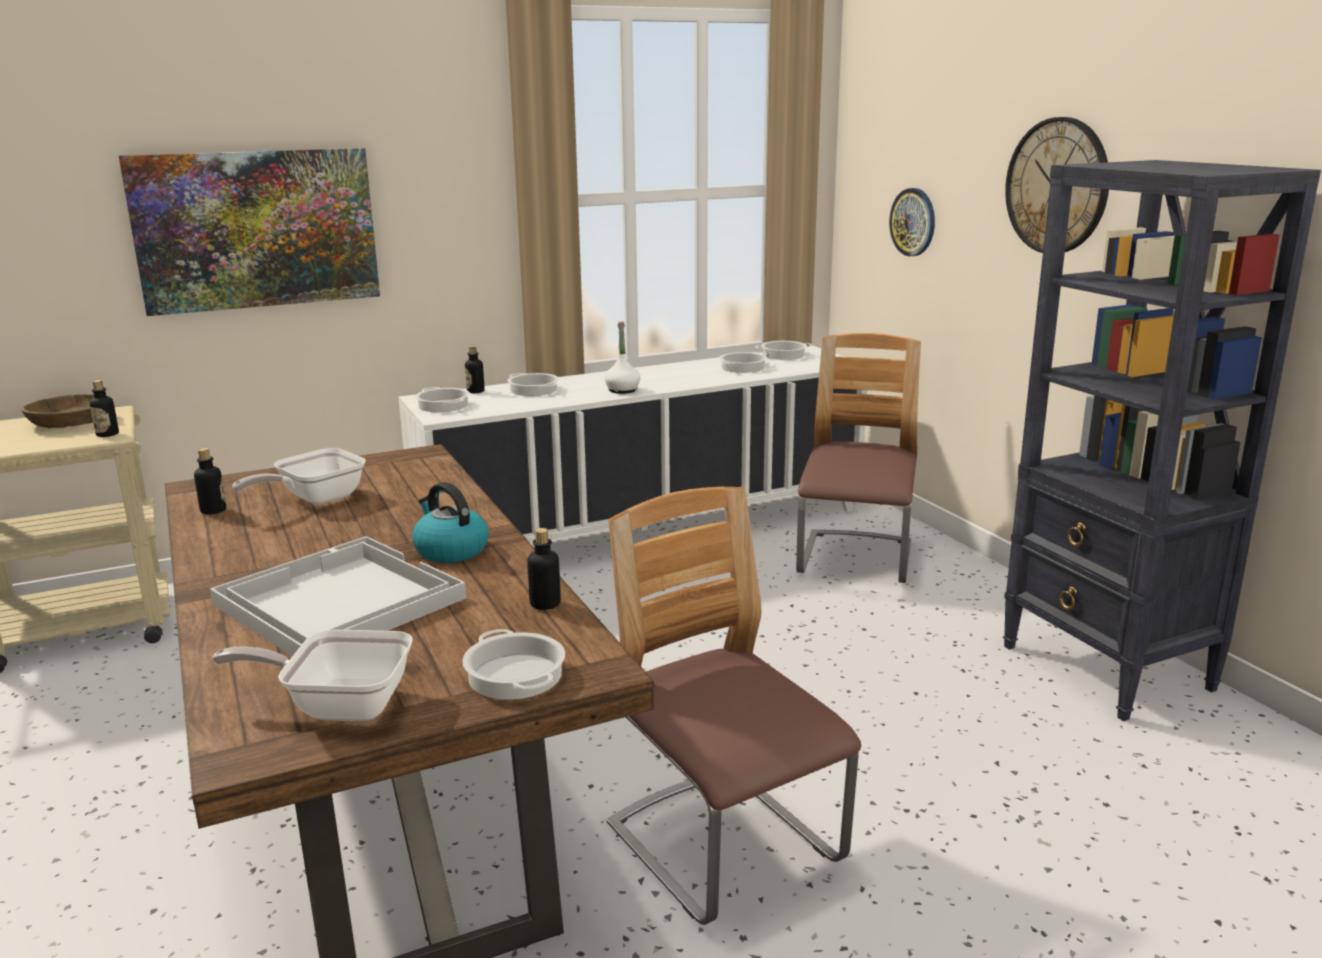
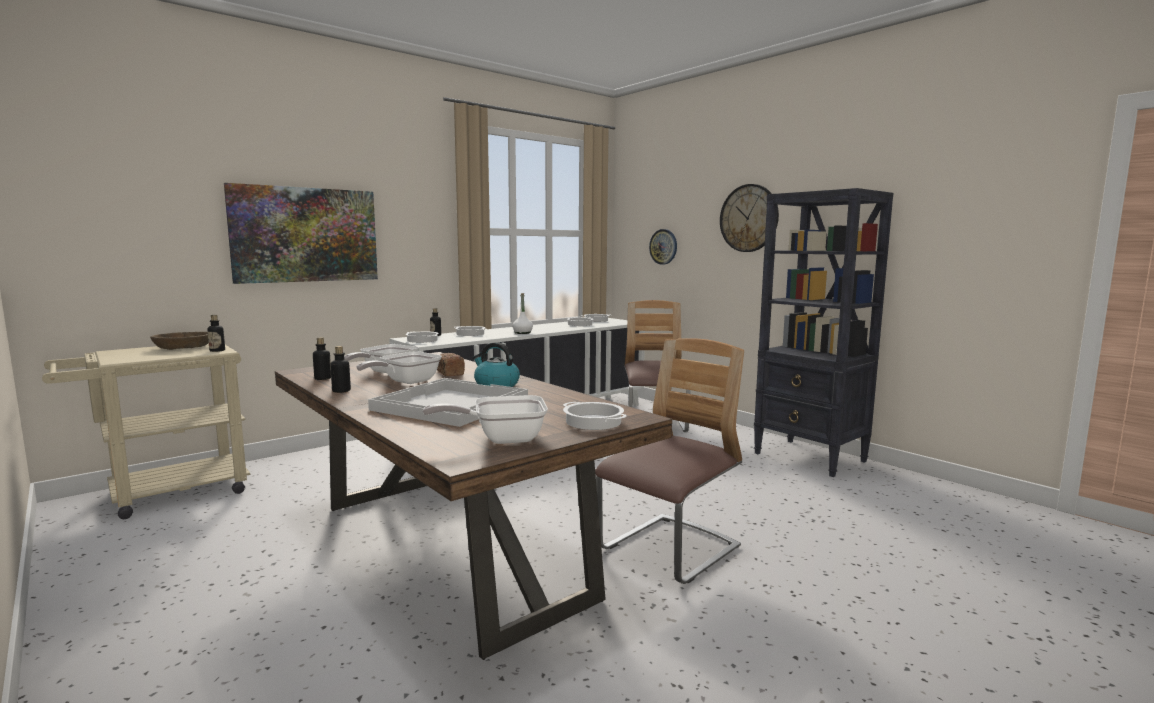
camera: 15 degrees left, 10 degrees down
bottle [527,528,561,610] -> bottle moved to [330,346,351,393]
chair [606,487,861,925] -> chair turned 90 degrees clockwise [595,338,744,584]
none -> frying pan [356,352,442,384]
none -> bread [437,353,465,376]

